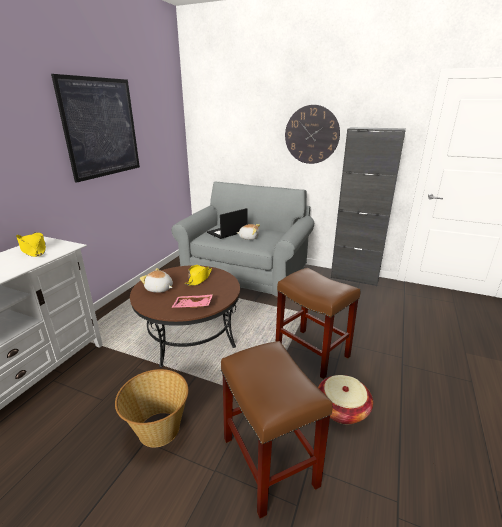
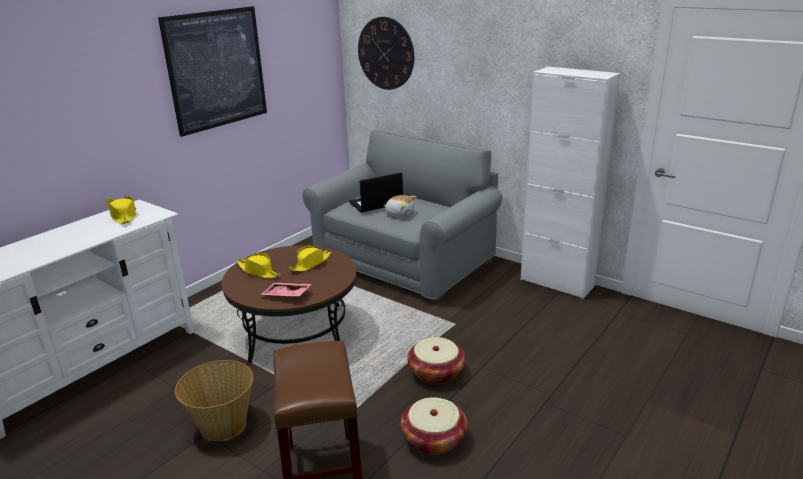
camera: 15 degrees right, 0 degrees up
plush toy [140,268,173,293] -> yellow hat [236,253,280,278]
brown stool [276,268,360,379] -> basket [408,337,465,384]
wall clock [285,105,340,164] -> wall clock moved to [358,17,414,90]
black cabinet [331,127,406,287] -> white cabinet [521,66,620,299]

